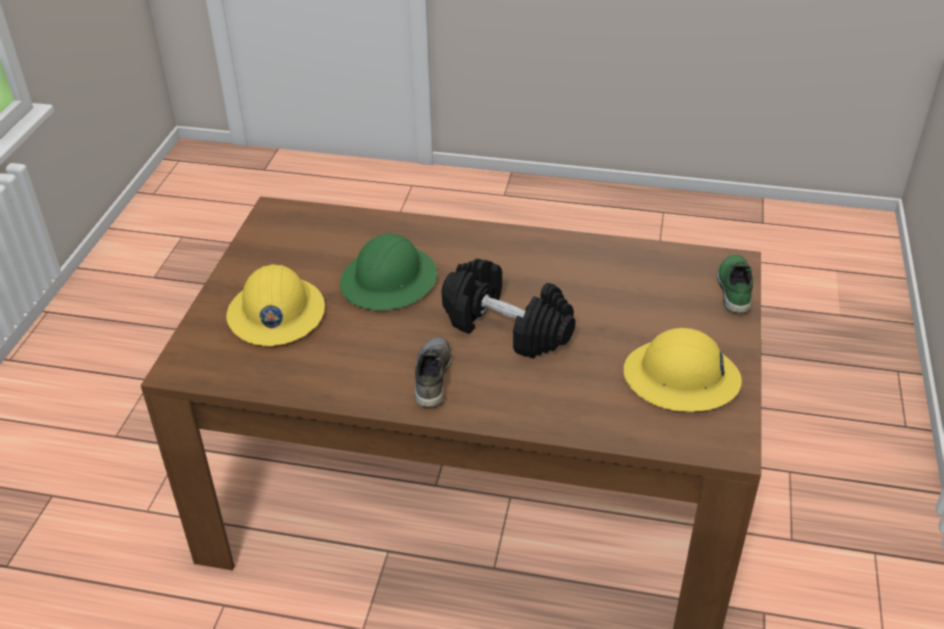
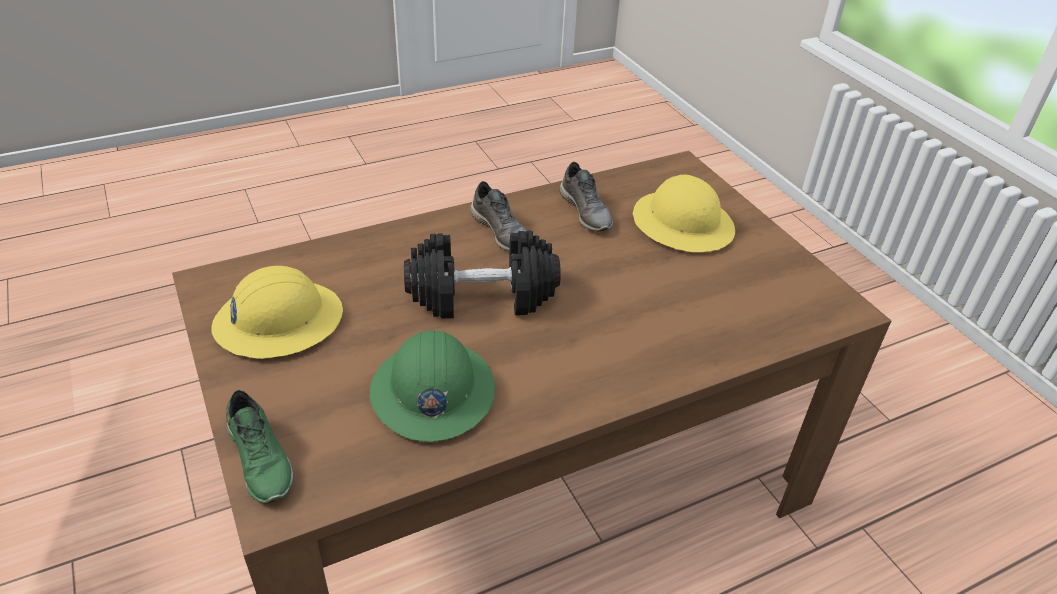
camera: 140 degrees right, 0 degrees up
green hard hat [340,233,437,310] -> green hard hat moved to [370,330,495,442]
none -> grey shoe [560,162,613,231]

